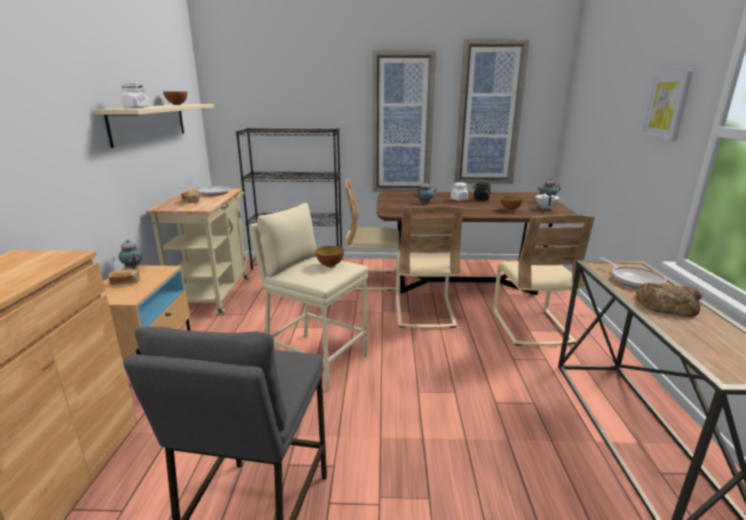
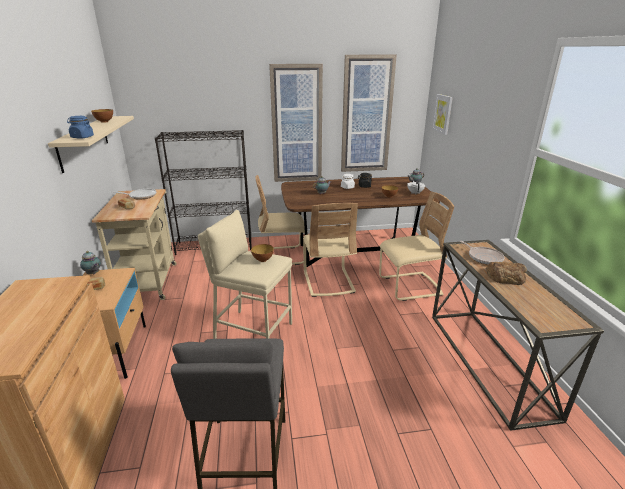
camera: 10 degrees left, 5 degrees up
white jar [121,83,149,108] -> blue jar [67,116,94,139]
beige chair [494,215,595,346] -> beige chair turned 90 degrees counterclockwise [379,192,454,301]
picture [641,71,693,141] -> picture moved to [432,94,453,135]

